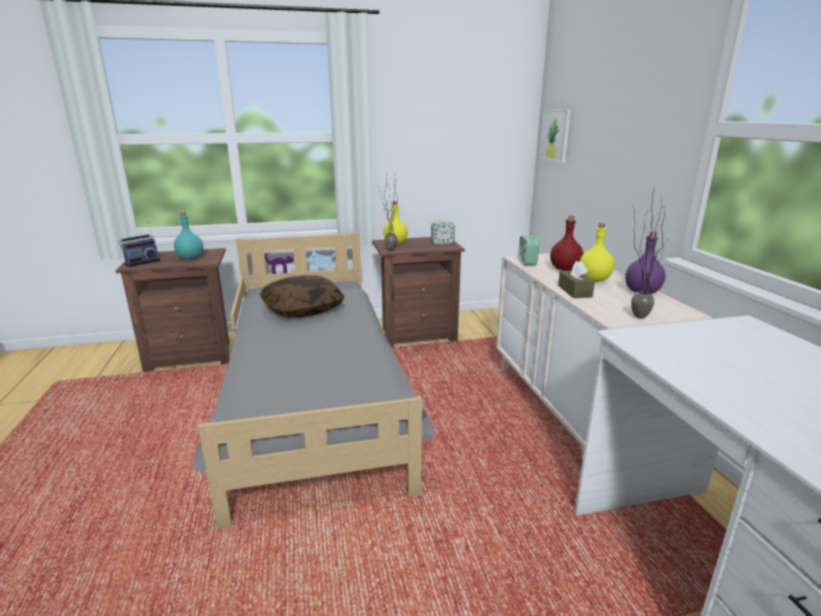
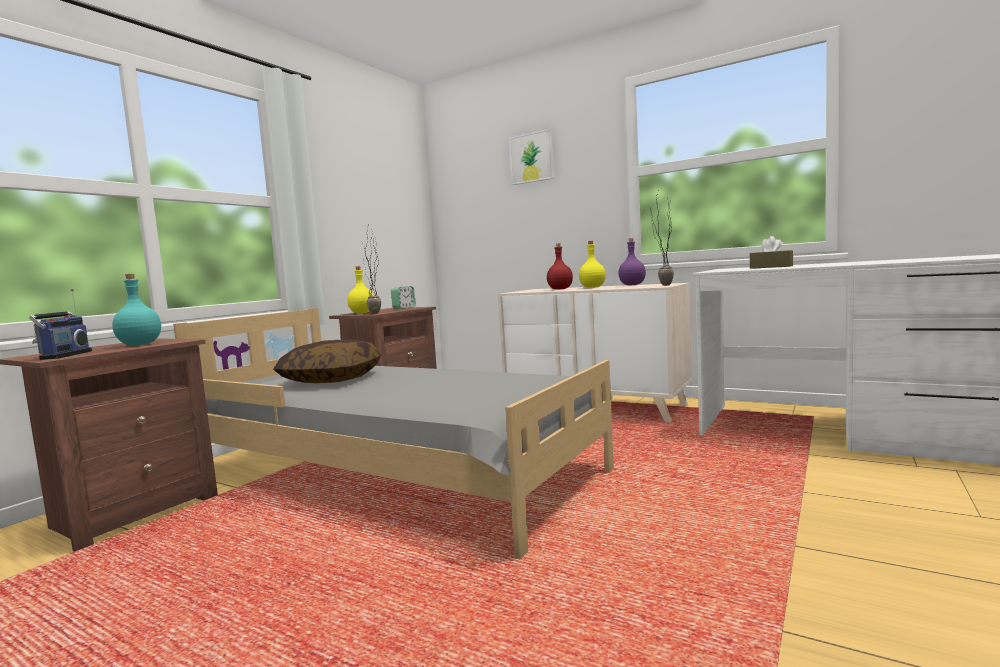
camera: 45 degrees left, 15 degrees down
alarm clock [518,236,540,266] -> none
picture [539,109,571,163] -> picture moved to [509,129,555,185]
brown tissue box [558,261,595,298] -> brown tissue box moved to [750,236,793,269]

